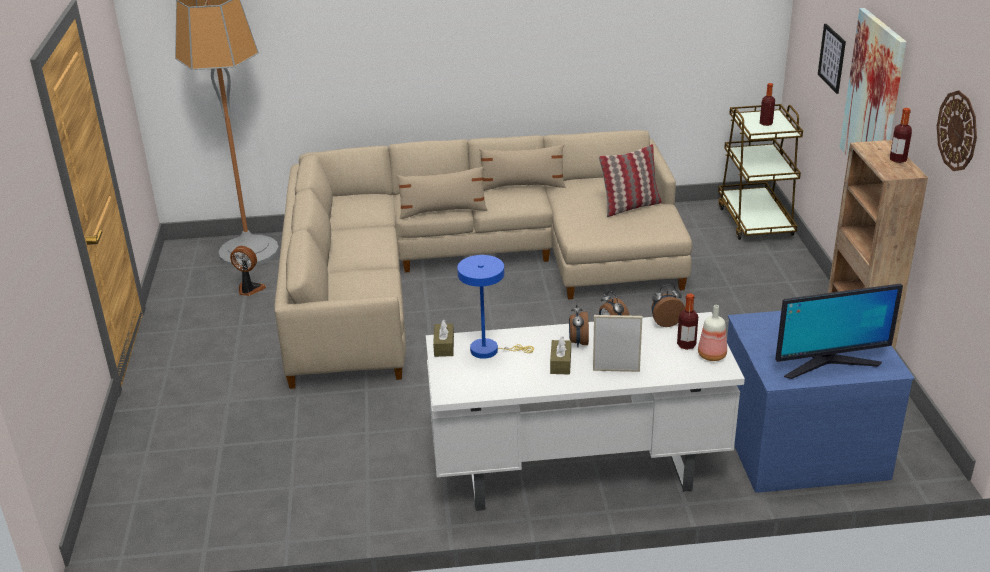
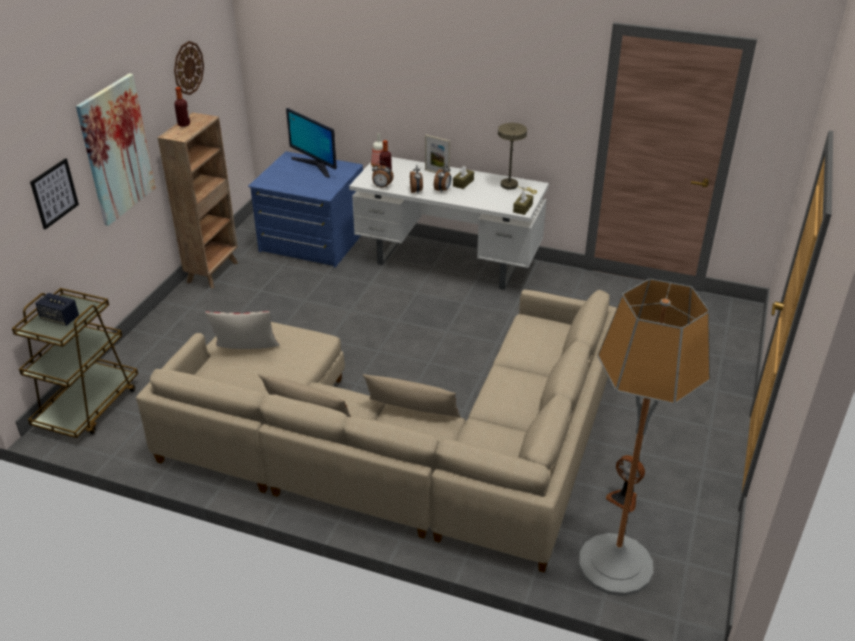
camera: 155 degrees left, 5 degrees up
blue table lamp [457,255,534,359] -> none
bottle [760,83,775,126] -> speaker [35,293,79,326]
monitor [775,283,903,379] -> monitor turned 150 degrees counterclockwise [286,108,337,177]
none -> beige table lamp [498,123,537,194]

